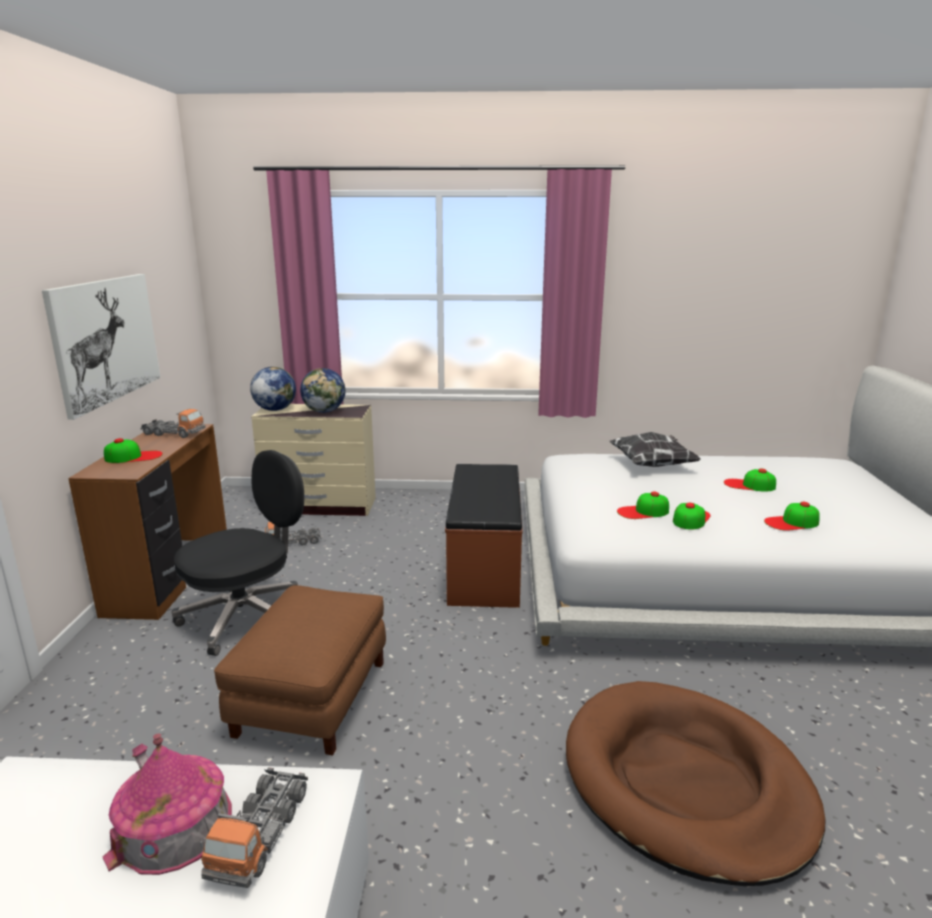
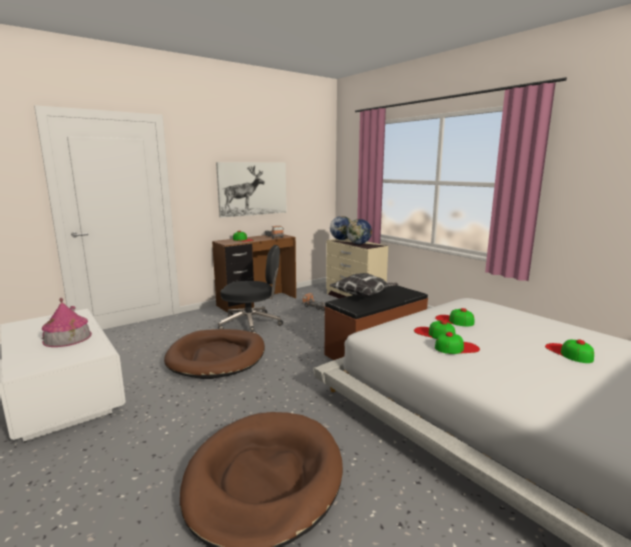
camera: 50 degrees right, 5 degrees down
toy truck [200,767,308,888] -> none
brown ottoman [214,585,386,755] -> brown dog bed [164,329,265,379]
pillow [609,432,701,467] -> pillow moved to [329,273,398,297]
cap [764,502,820,531] -> cap moved to [435,308,474,326]

